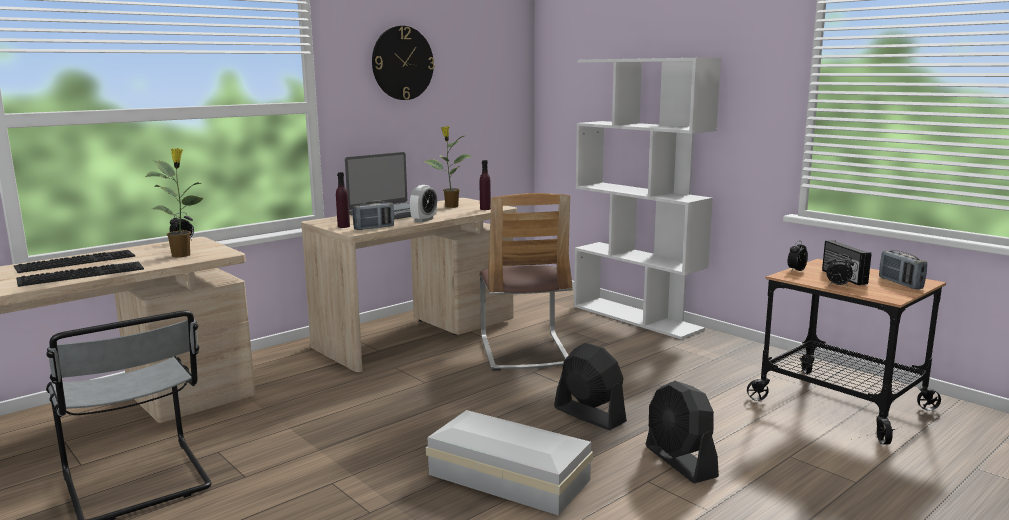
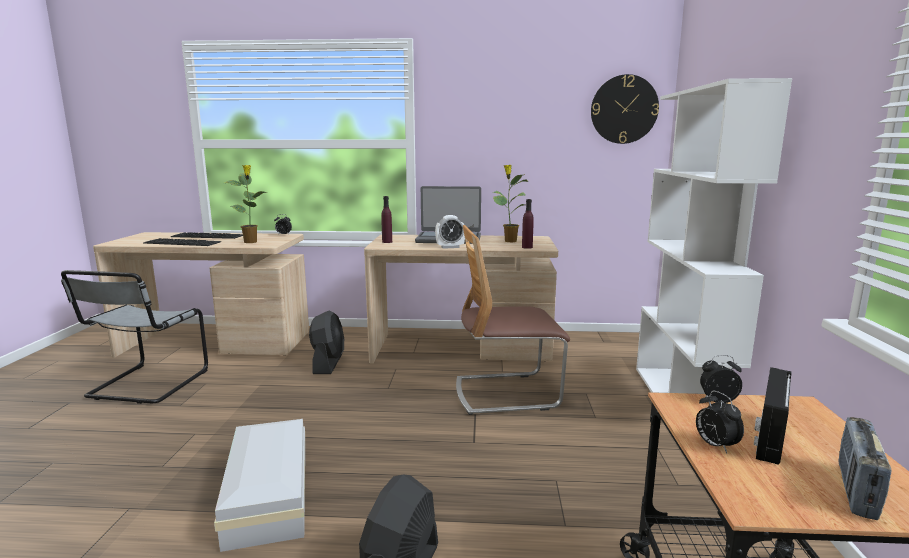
camera: 45 degrees right, 0 degrees up
radio [353,201,394,230] -> none
wall clock [372,26,435,100] -> wall clock moved to [591,74,659,144]
chair [480,193,572,371] -> chair turned 45 degrees clockwise [456,225,570,415]
black fan [554,343,627,430] -> black fan moved to [309,311,344,374]

